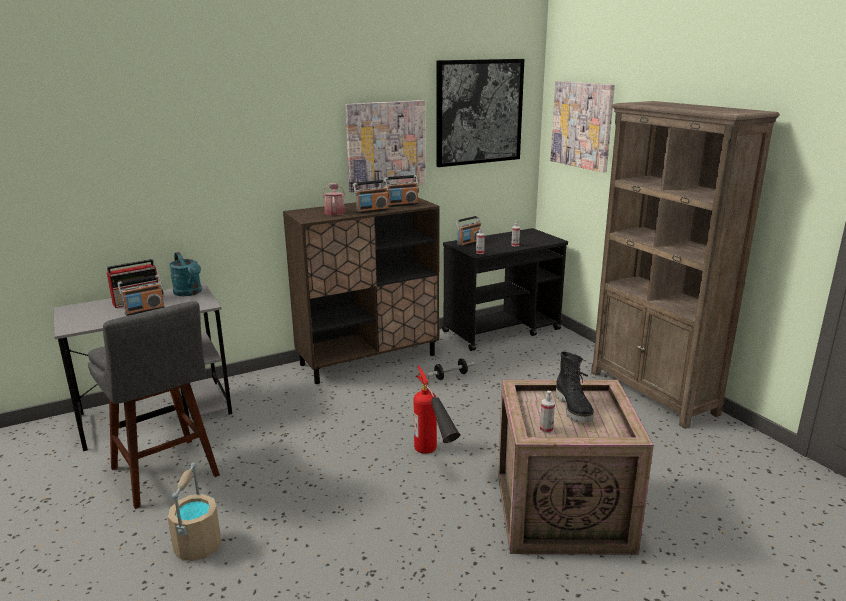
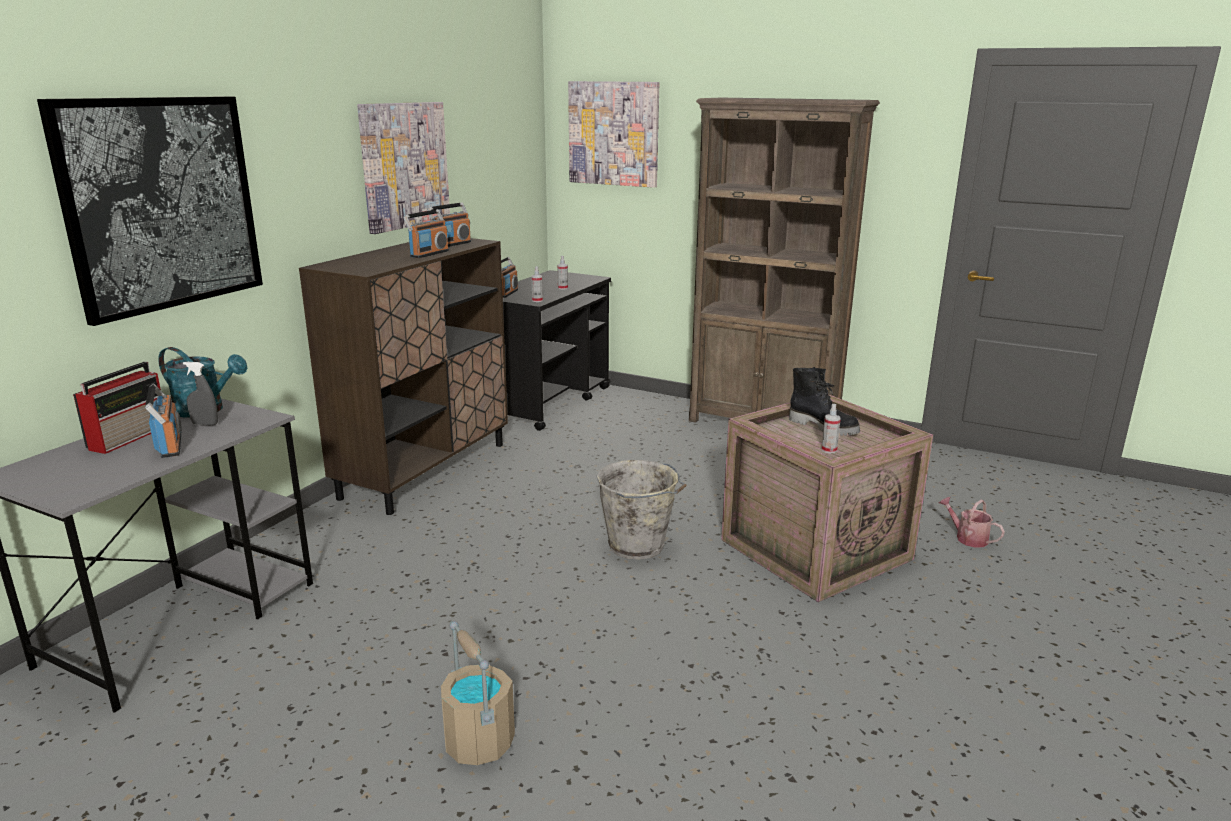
camera: 35 degrees left, 0 degrees up
grey stool [88,301,220,509] -> none
radio [117,275,165,316] -> radio turned 45 degrees counterclockwise [145,383,182,458]
watering can [322,183,345,215] -> watering can moved to [939,497,1005,548]
fire extinguisher [414,366,460,454] -> grey bucket [596,460,686,560]
dumbbell [427,358,475,380] -> none
picture [436,59,524,167] -> picture moved to [37,96,263,326]
none -> grey spray bottle [183,362,218,425]

